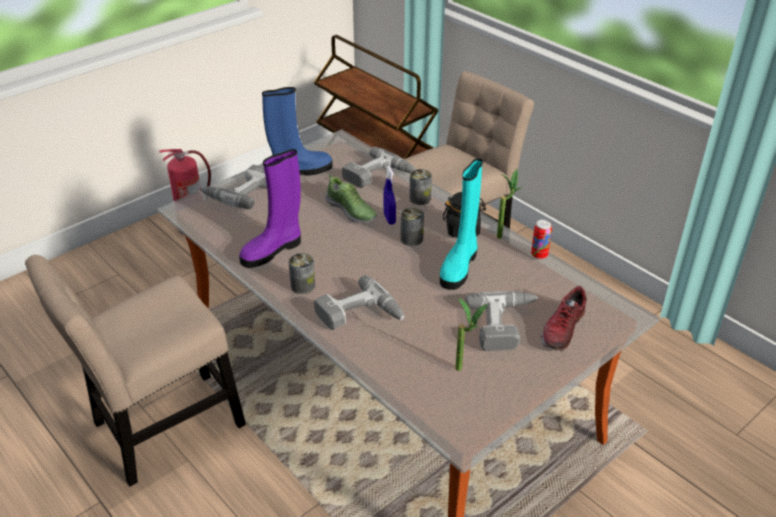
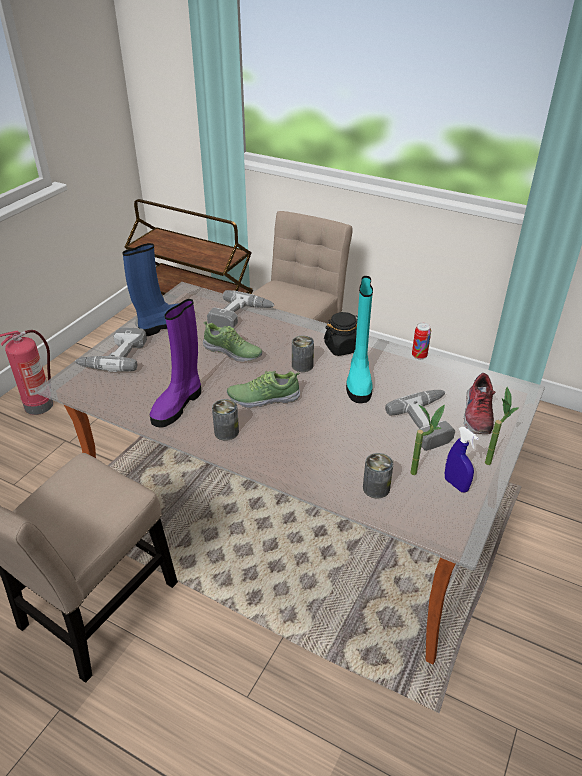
camera: 20 degrees left, 0 degrees up
power drill [314,275,404,330] -> none
blue spray bottle [384,166,396,225] -> blue spray bottle moved to [445,427,479,492]
can [409,169,432,205] -> can moved to [363,453,393,498]
potted plant [497,169,521,239] -> potted plant moved to [485,387,519,465]
none -> shoe [227,371,300,408]

